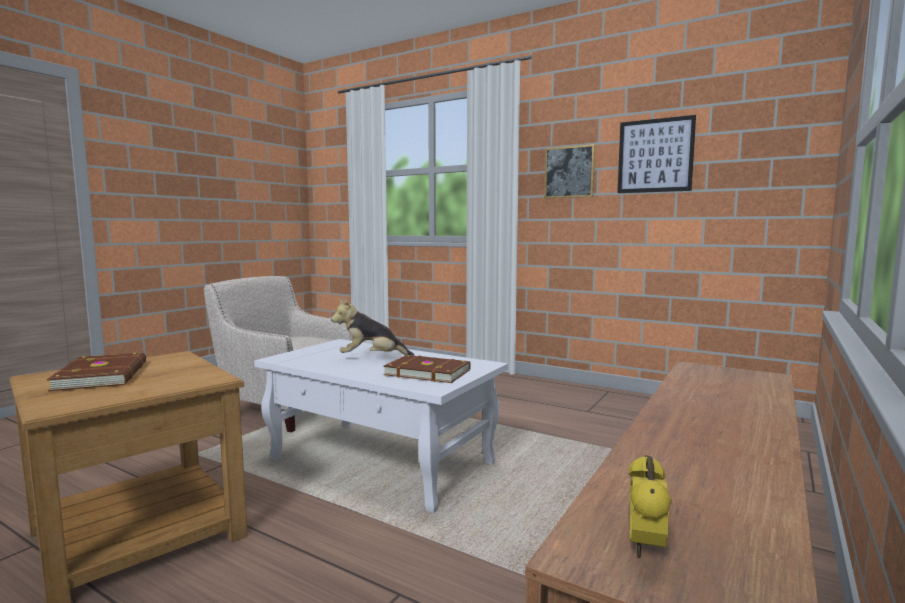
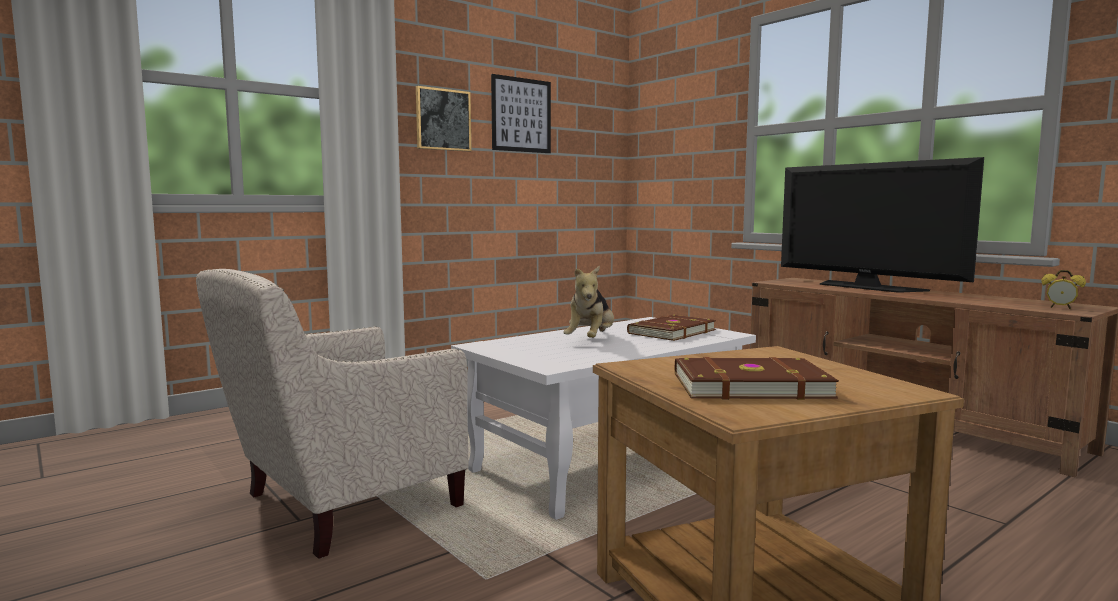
camera: 70 degrees left, 0 degrees up
none -> television [781,157,984,293]

